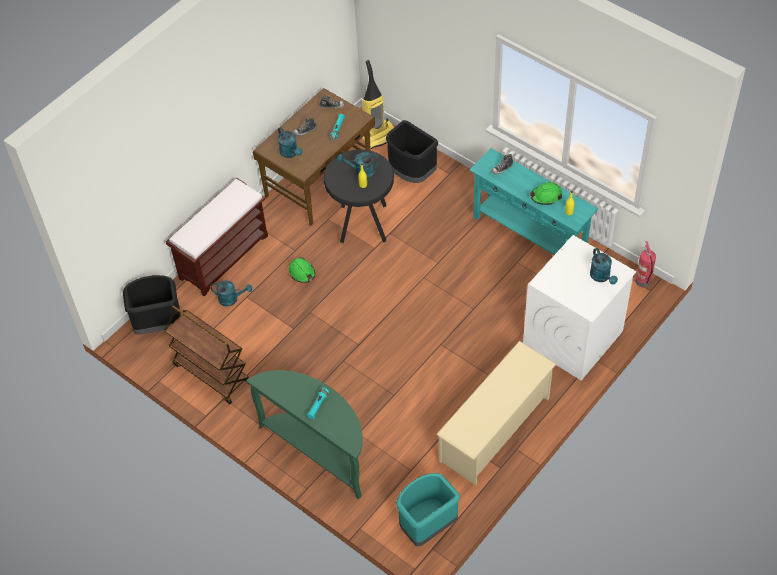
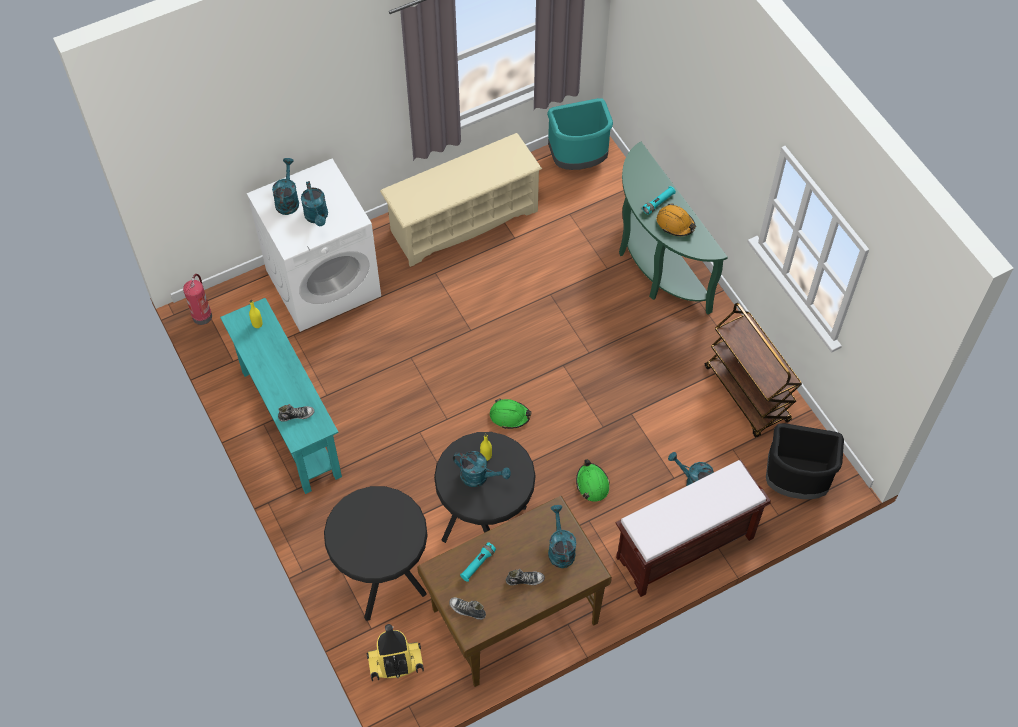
camera: 160 degrees left, 5 degrees up
black trash can [386,120,438,183] -> black stool [324,486,428,621]
green hard hat [530,182,562,205] -> green hard hat moved to [490,398,532,429]
none -> turquoise watering can [301,181,328,226]
none -> orange hard hat [657,204,696,236]

